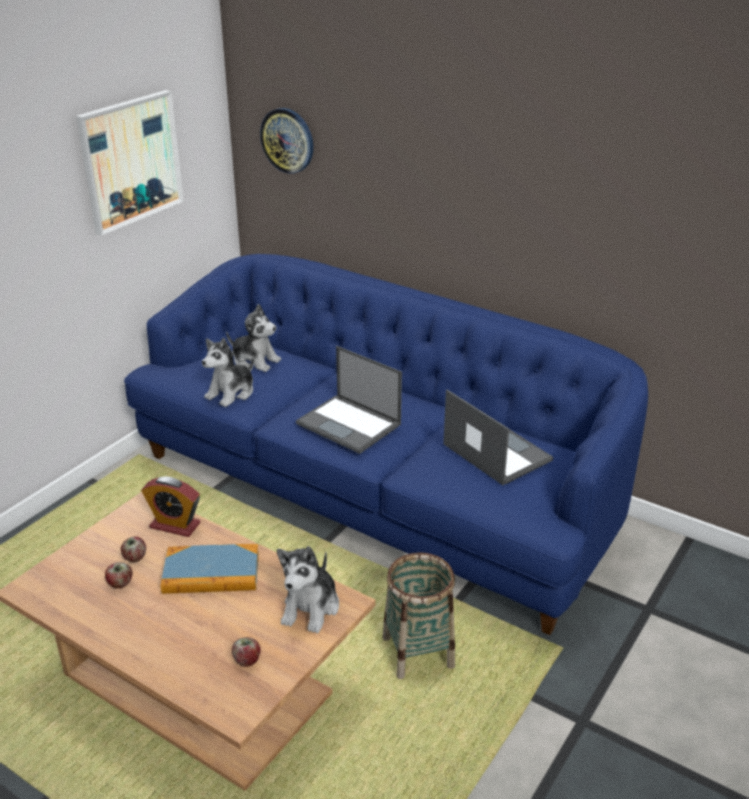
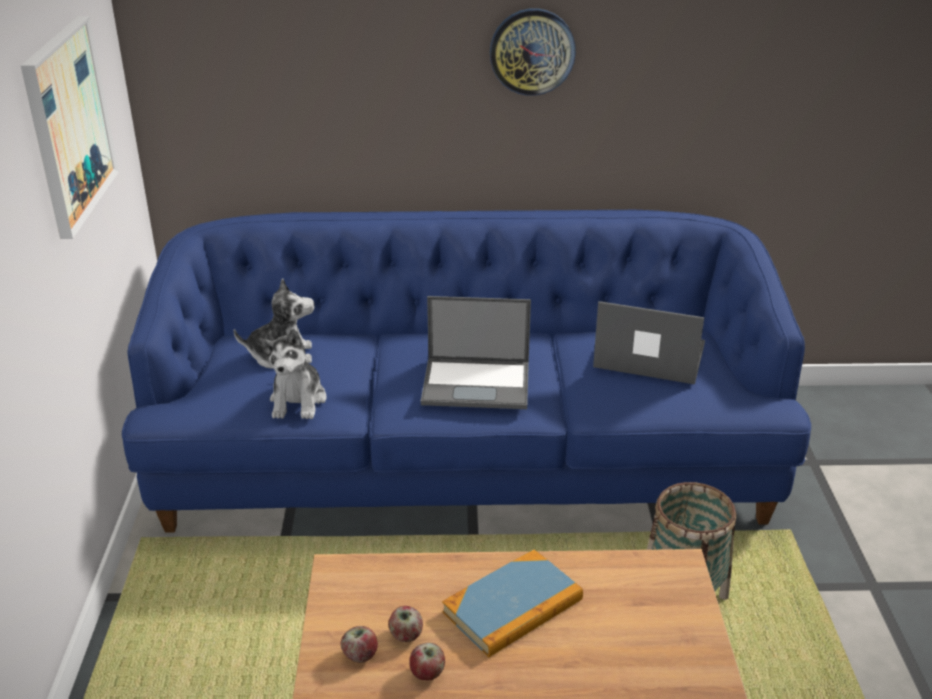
camera: 35 degrees left, 0 degrees up
alarm clock [141,477,200,537] -> none
apple [232,637,260,667] -> apple moved to [341,626,378,663]
wall clock [260,108,313,174] -> wall clock moved to [490,8,576,96]
plush toy [277,546,339,633] -> none

